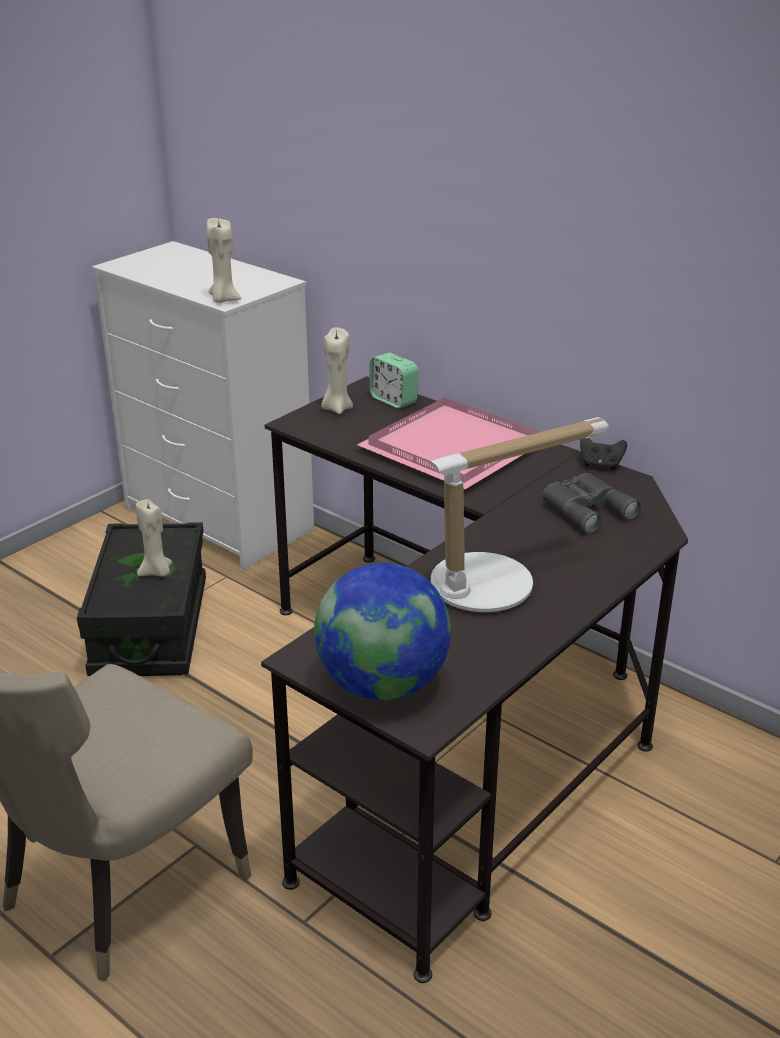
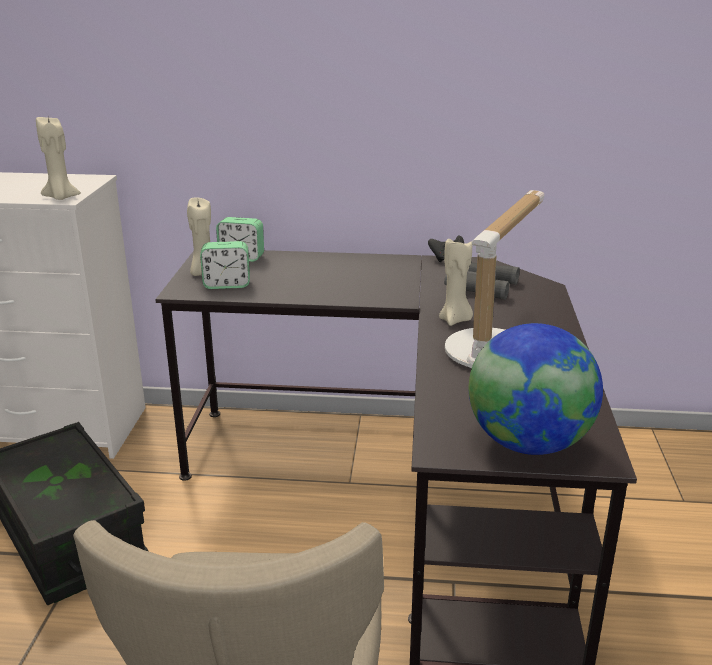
camera: 35 degrees left, 5 degrees down
beige candle [136,499,172,577] -> beige candle moved to [439,239,473,326]
pink tray [357,397,538,489] -> none
none -> alarm clock [200,241,250,289]

